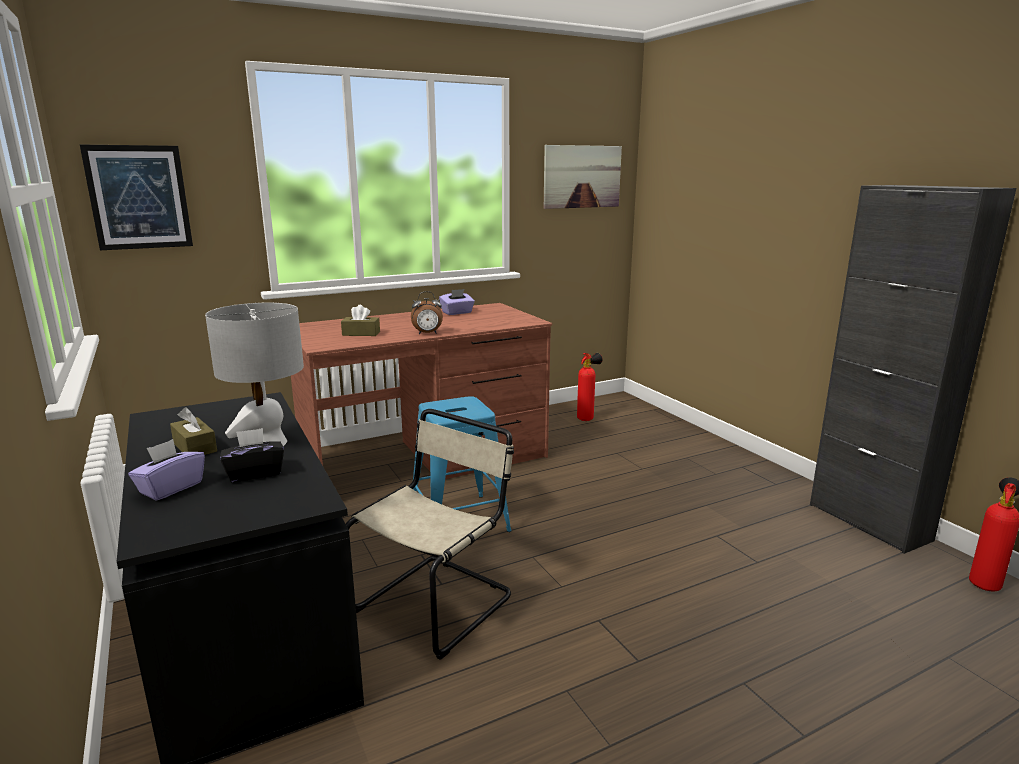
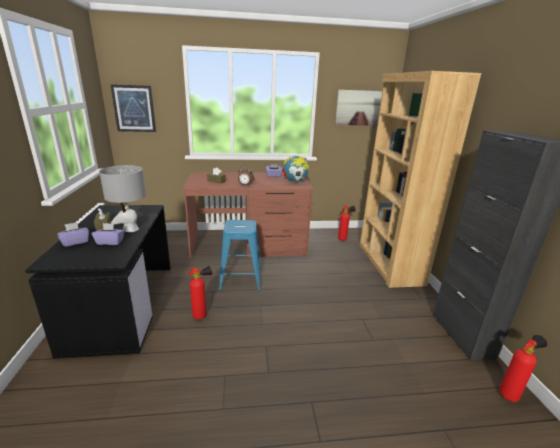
camera: 20 degrees right, 5 degrees up
black tissue box [220,428,284,482] -> purple tissue box [92,223,124,245]
beige chair [346,409,514,659] -> fire extinguisher [189,266,212,319]
none -> globe [282,156,309,183]
none -> brown bookcase [360,71,481,288]

